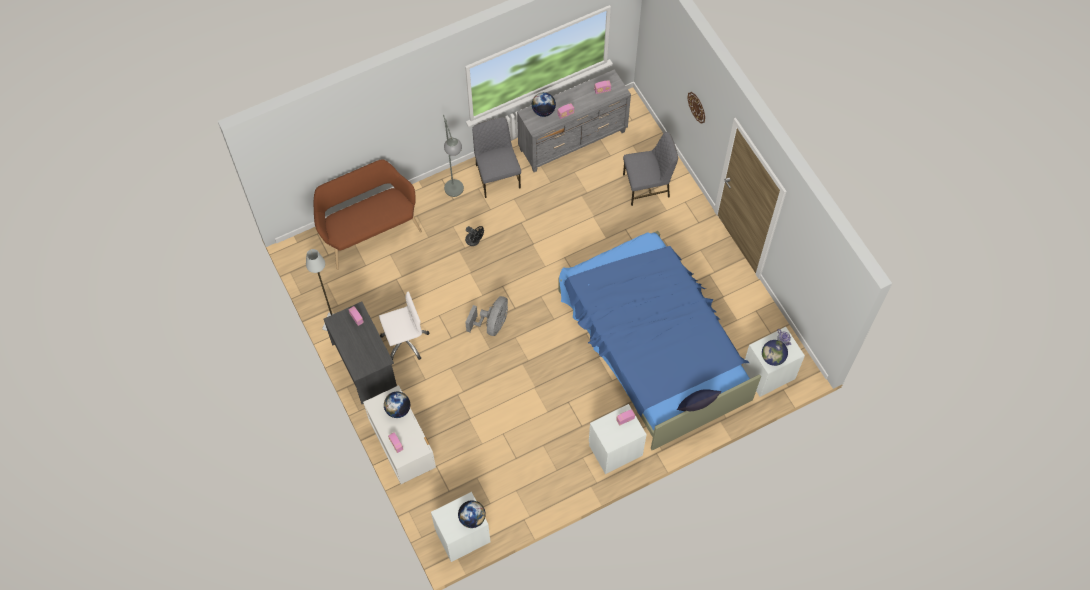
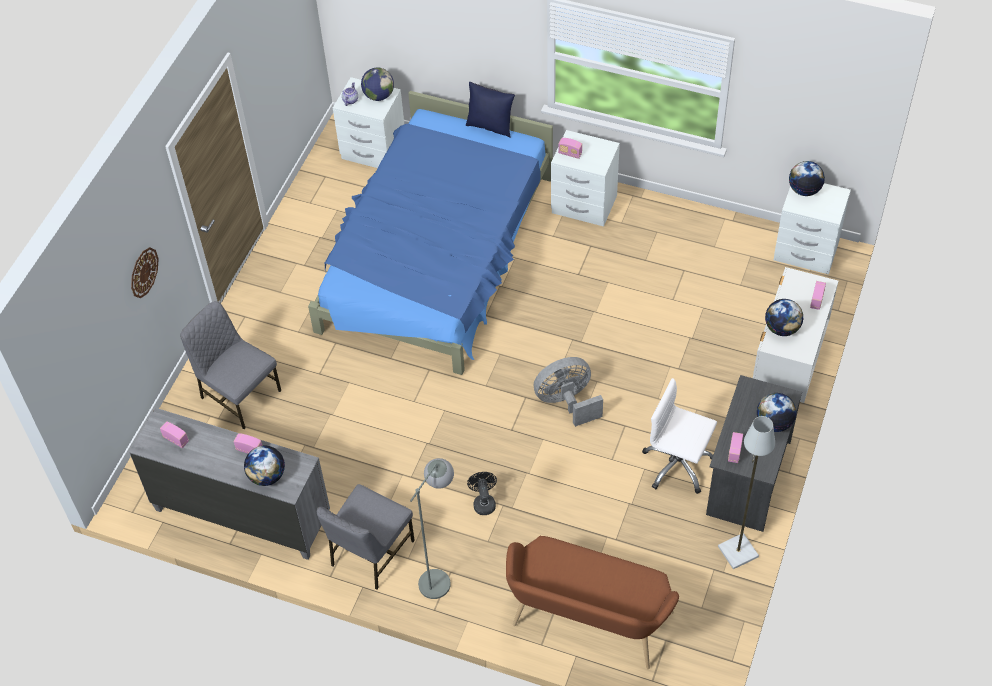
camera: 130 degrees left, 10 degrees down
none -> globe [757,393,797,432]

